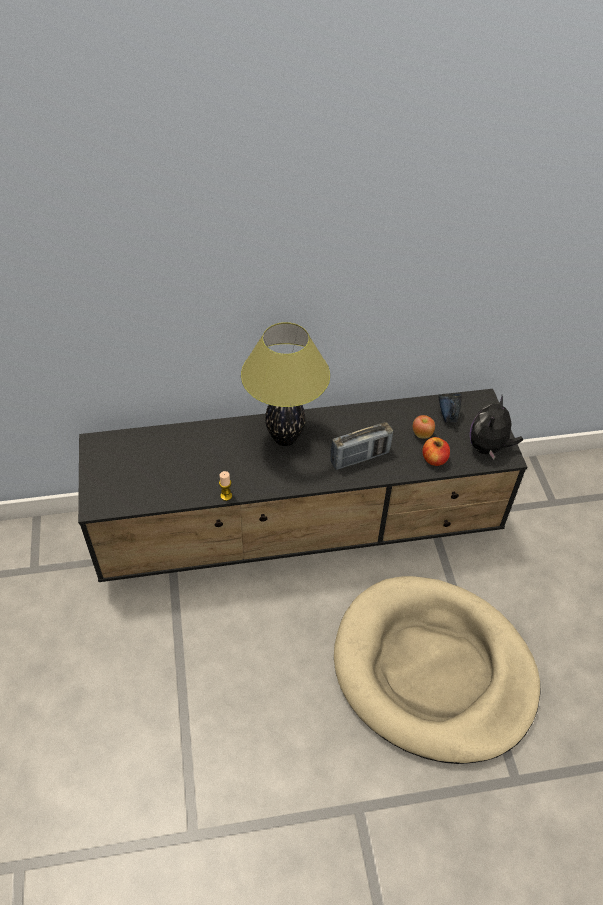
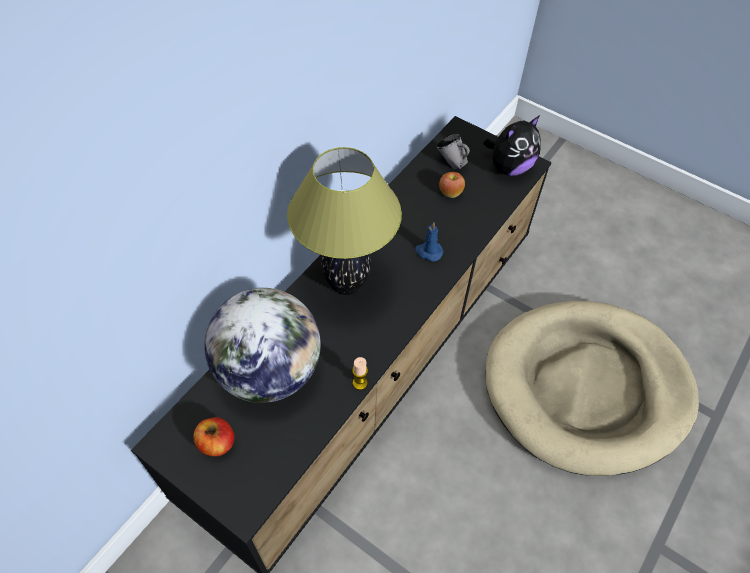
camera: 45 degrees left, 5 degrees up
radio [330,422,393,470] -> blue candle [415,222,443,262]
apple [422,437,450,466] -> apple moved to [193,417,234,456]
blue mug [438,393,462,423] -> grey mug [437,134,470,169]
plush toy [470,396,523,460] -> plush toy turned 105 degrees counterclockwise [483,115,541,176]
none -> globe [204,288,321,403]

